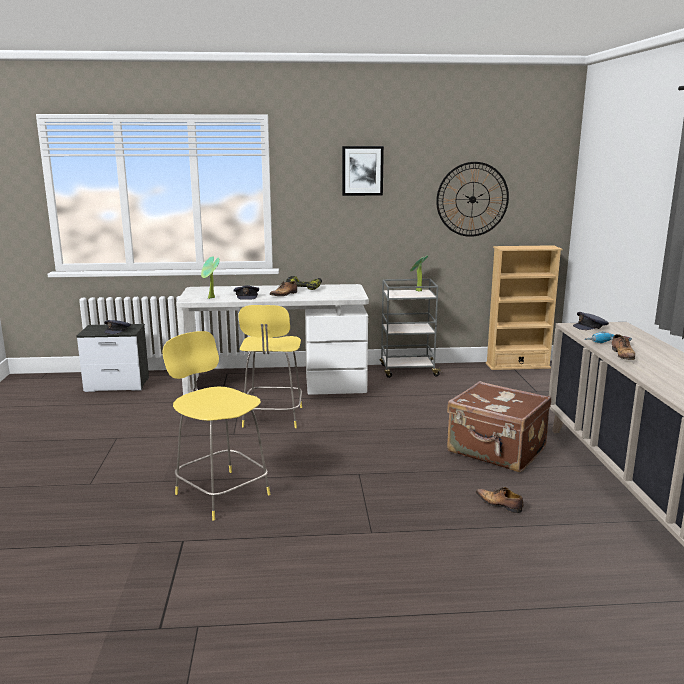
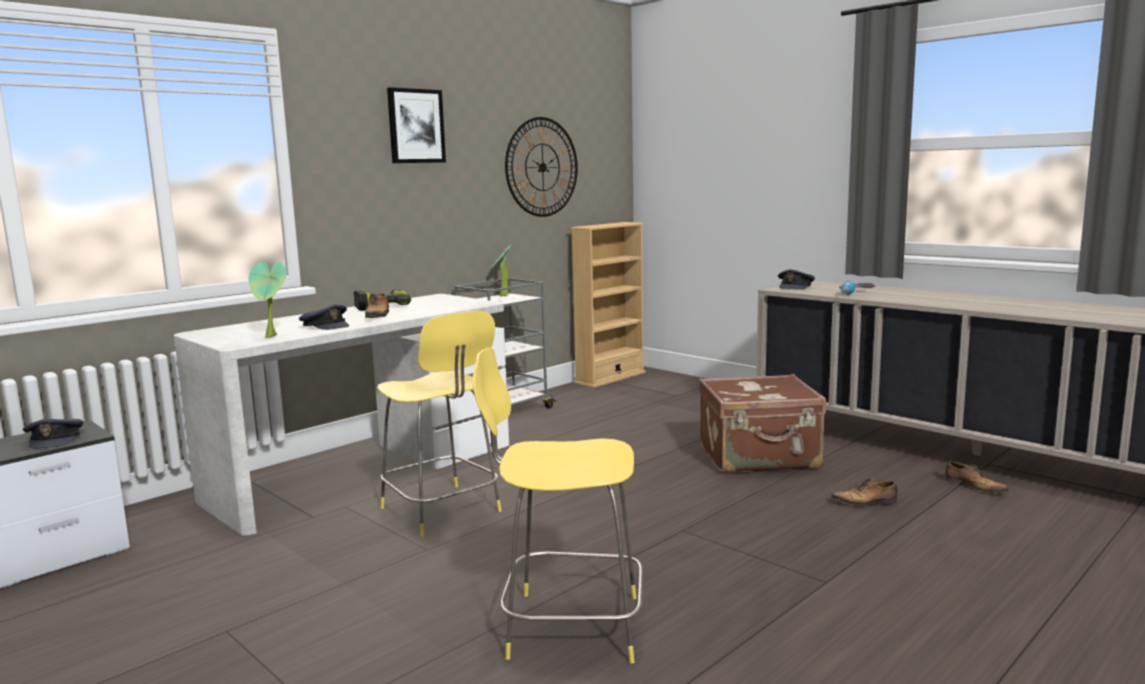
camera: 40 degrees left, 5 degrees down
shoe [612,334,635,360] -> shoe moved to [946,461,1009,493]

